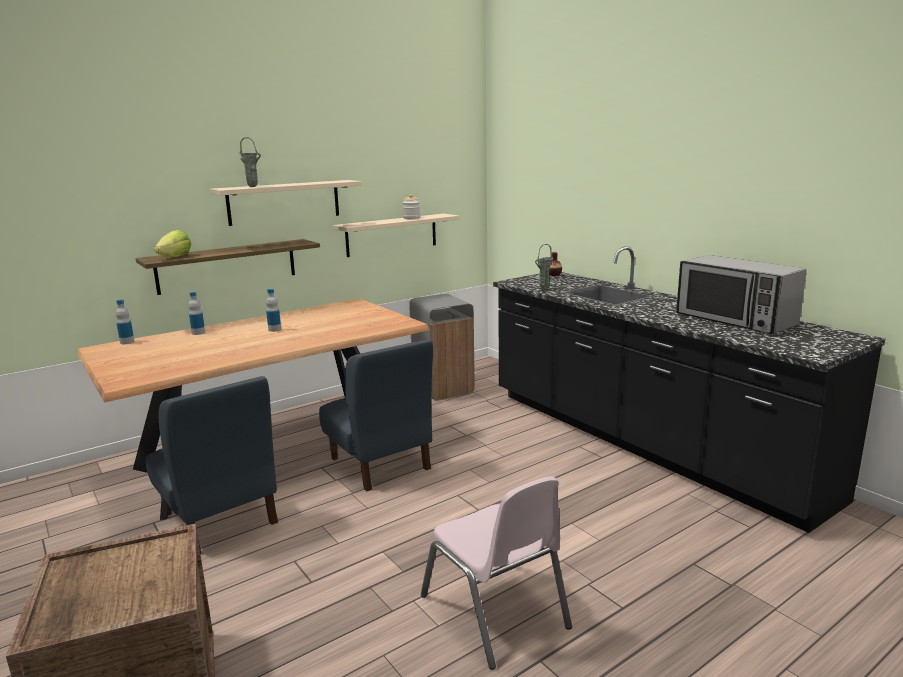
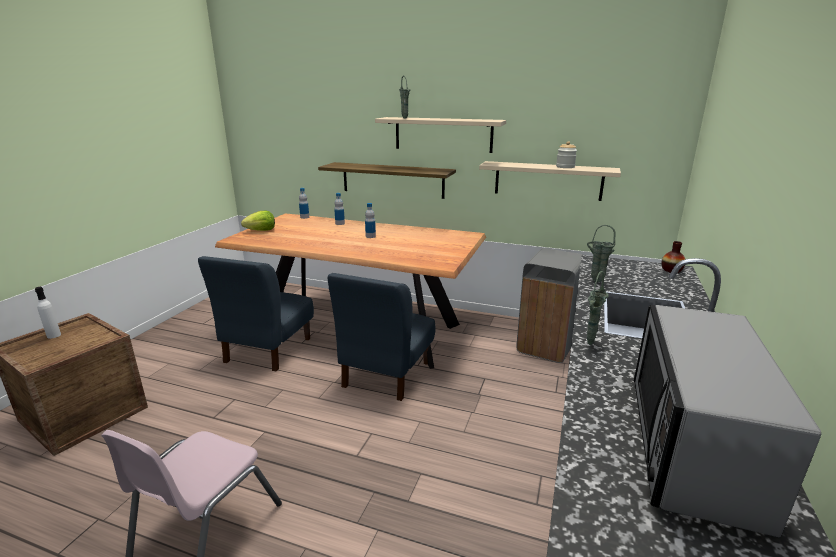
camera: 55 degrees right, 5 degrees up
lettuce [154,230,191,257] -> lettuce moved to [241,211,275,231]
none -> white bottle [35,287,61,339]
none -> green vase [587,271,609,345]

